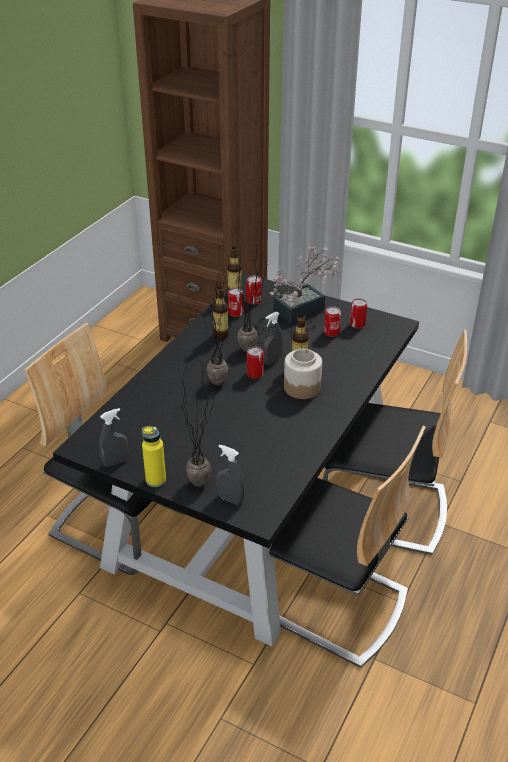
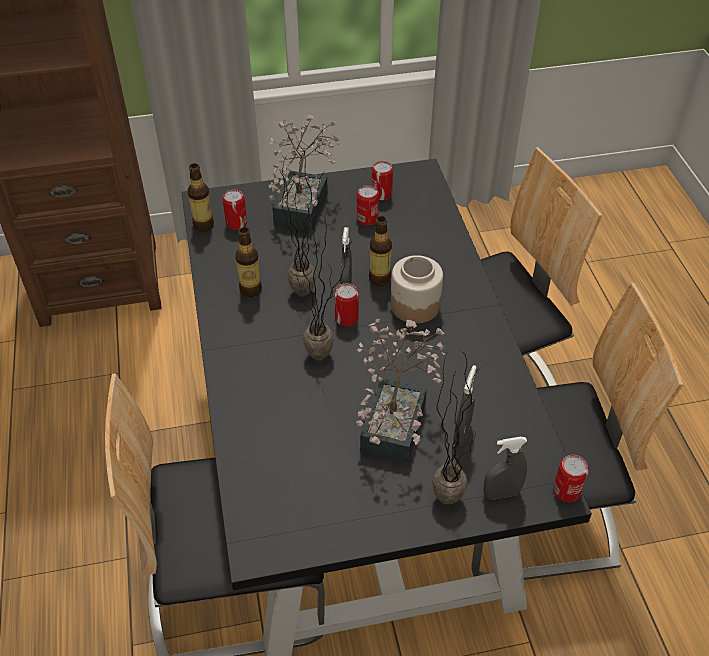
camera: 40 degrees left, 10 degrees up
grey spray bottle [99,408,128,467] -> grey spray bottle moved to [453,365,476,446]
yellow bottle [142,426,166,487] -> none
can [228,287,244,317] -> can moved to [553,455,589,502]
none -> potted plant [356,319,446,464]

